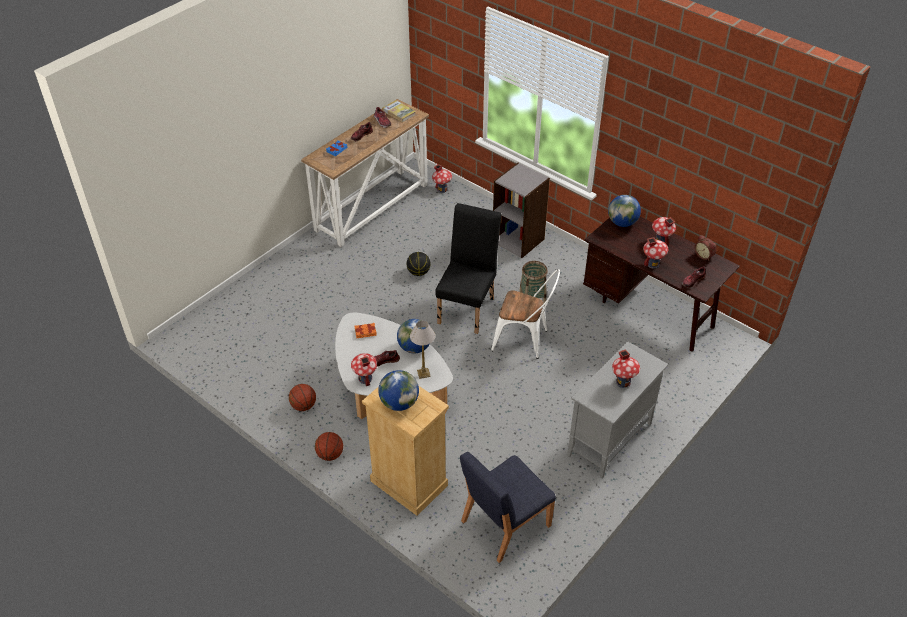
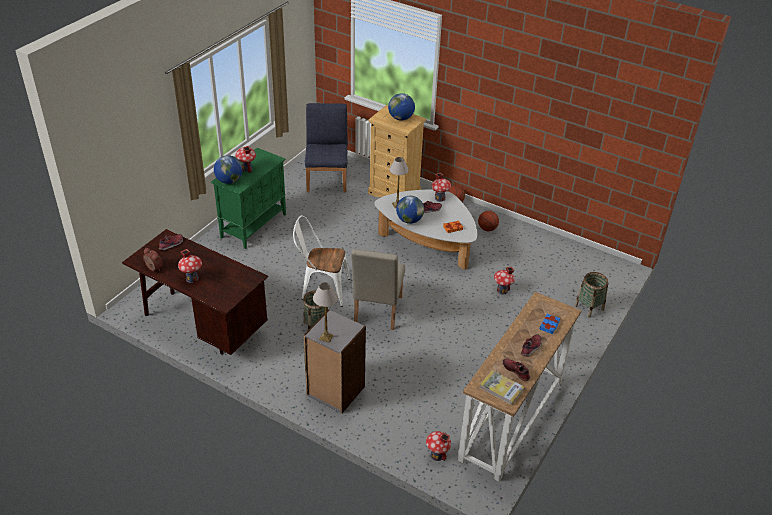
camera: 170 degrees right, 5 degrees down
basketball [407,252,431,276] -> none
black chair [435,203,501,334] -> beige chair [351,249,405,330]
blue chair [460,452,556,563] -> blue chair turned 45 degrees counterclockwise [305,103,348,193]
grey cabinet [567,341,668,479] -> green cabinet [211,148,286,249]
globe [608,195,641,227] -> globe moved to [214,155,242,184]
toy house [643,237,668,269] -> toy house moved to [494,267,515,295]
none -> table lamp [313,282,338,343]
none -> basket [574,272,608,318]

